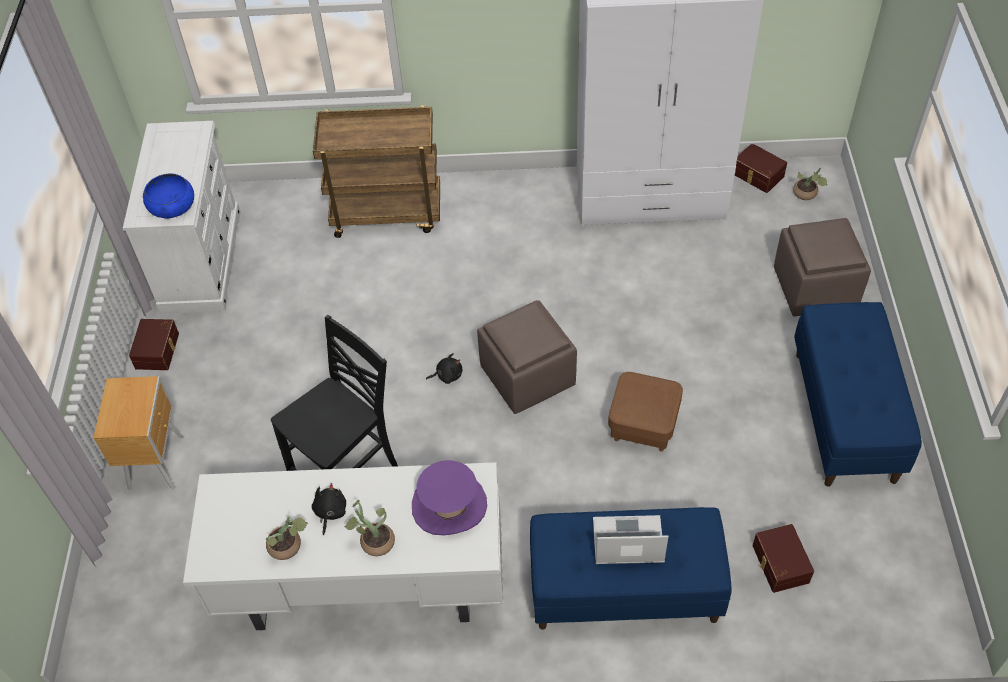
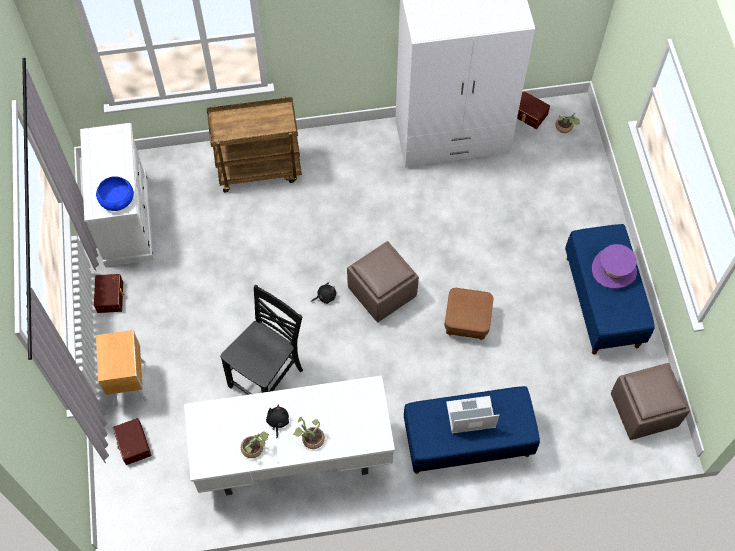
camera: 10 degrees left, 10 degrees up
purple hat [412,460,487,536] -> purple hat moved to [592,244,637,289]
brown storage box [752,524,814,593] -> brown storage box moved to [113,418,151,465]
brown ottoman [774,218,871,317] -> brown ottoman moved to [611,363,690,440]

